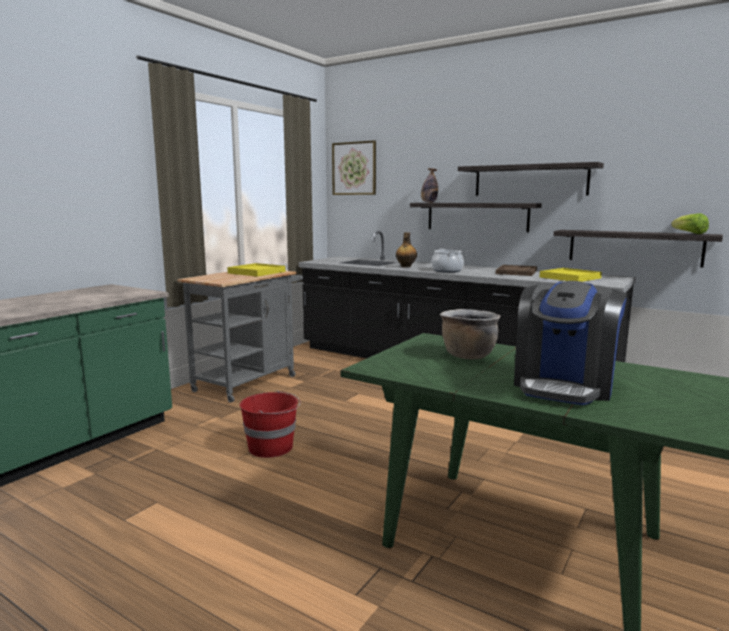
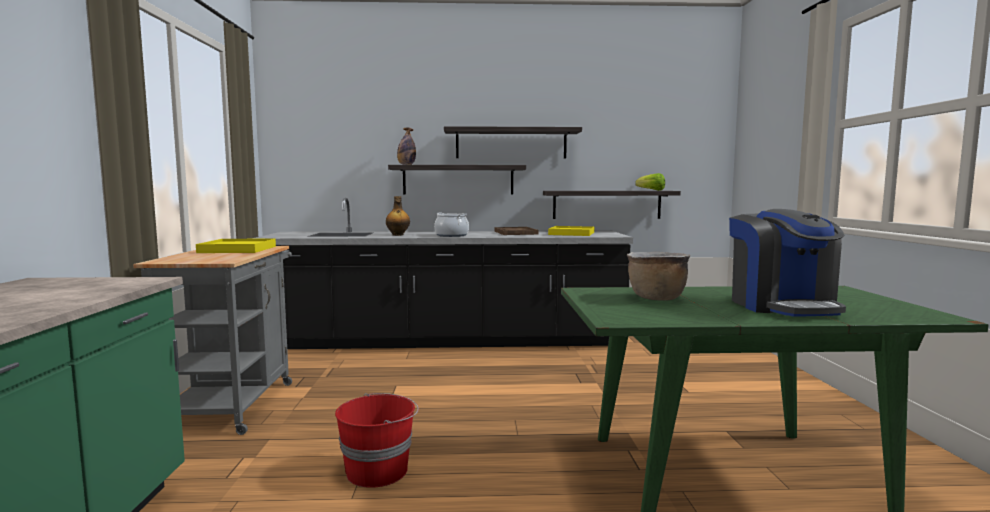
camera: 35 degrees left, 5 degrees down
picture [332,140,376,195] -> none

